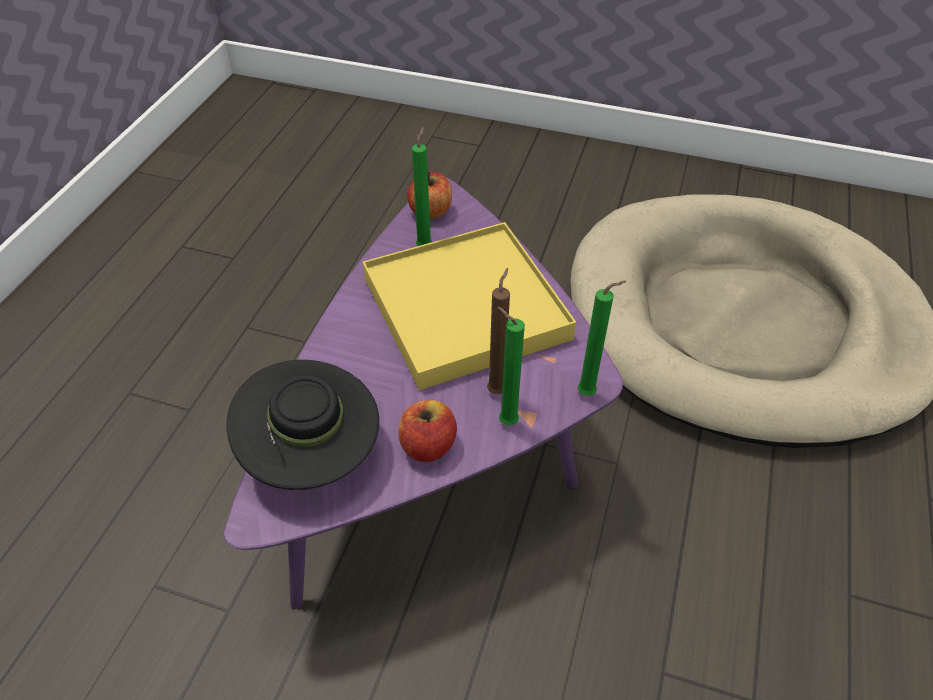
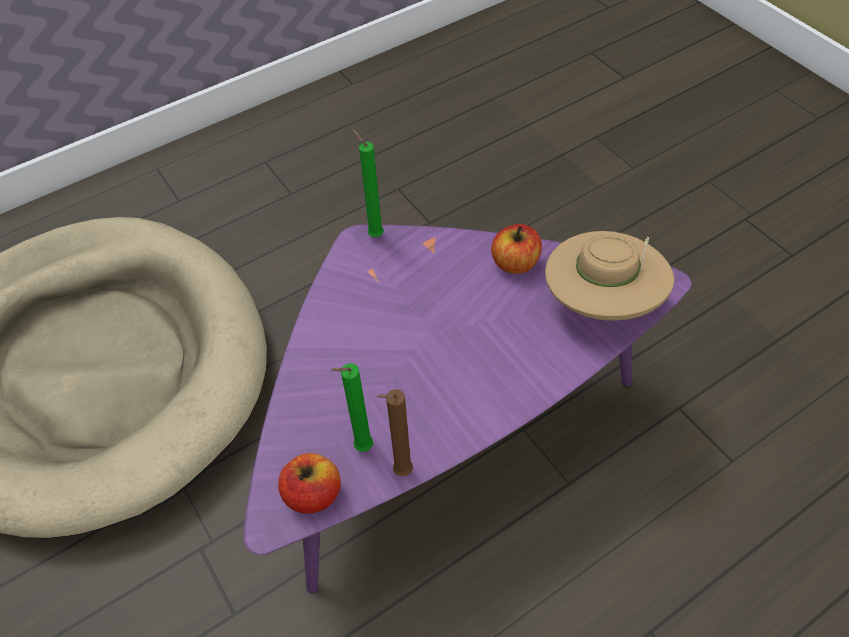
camera: 140 degrees left, 5 degrees up
black hat [227,360,379,490] -> beige hat [545,231,674,321]
yellow tray [363,222,576,390] -> none
brown candle [487,268,510,394] -> brown candle moved to [377,389,413,476]
green candle [498,307,525,425] -> none

